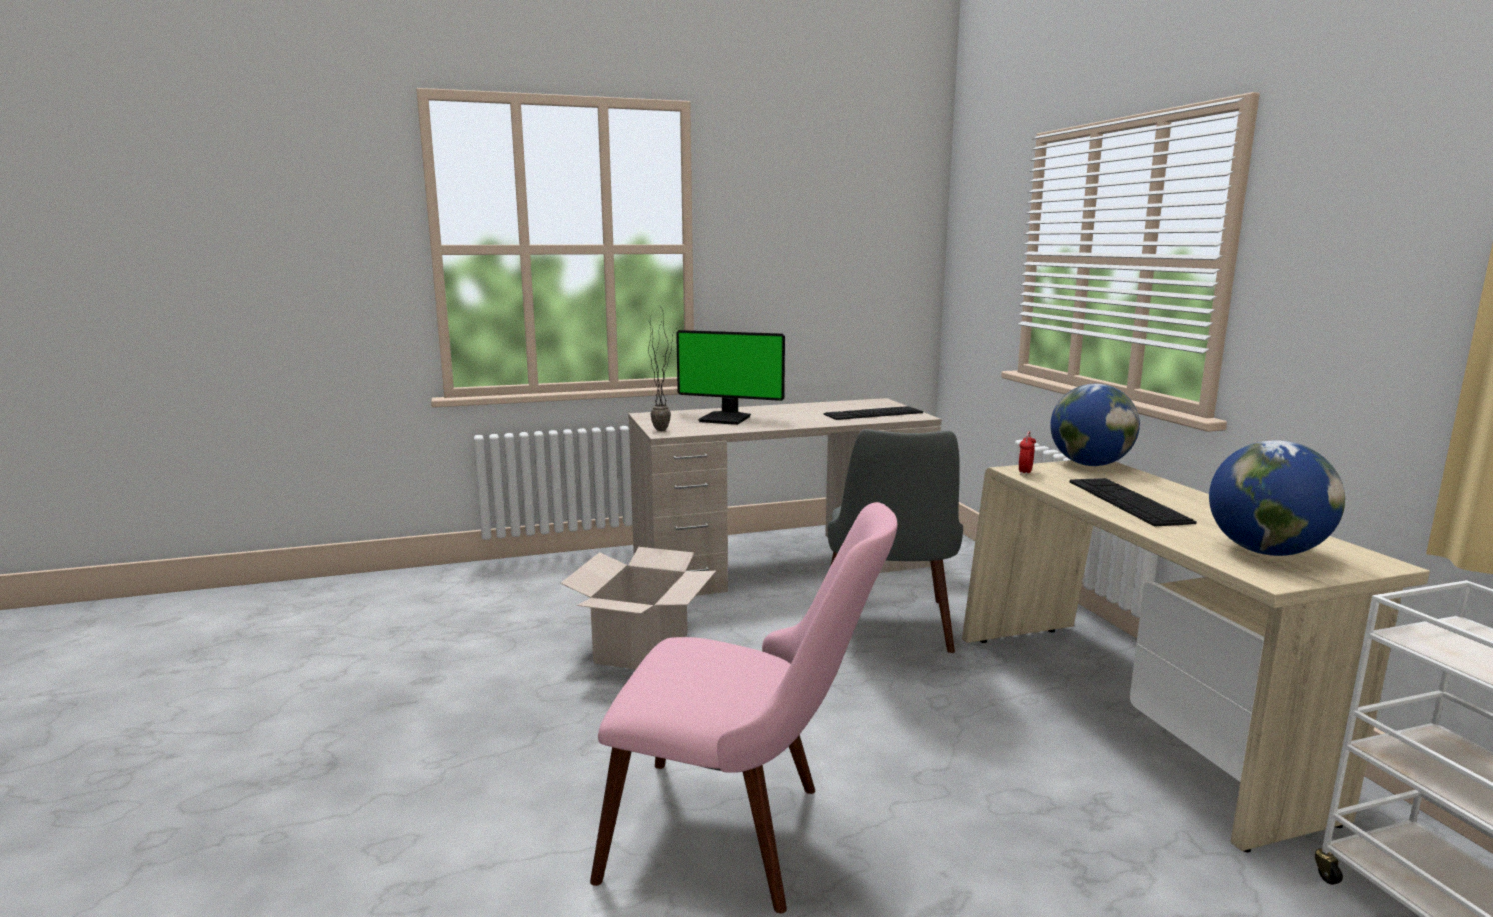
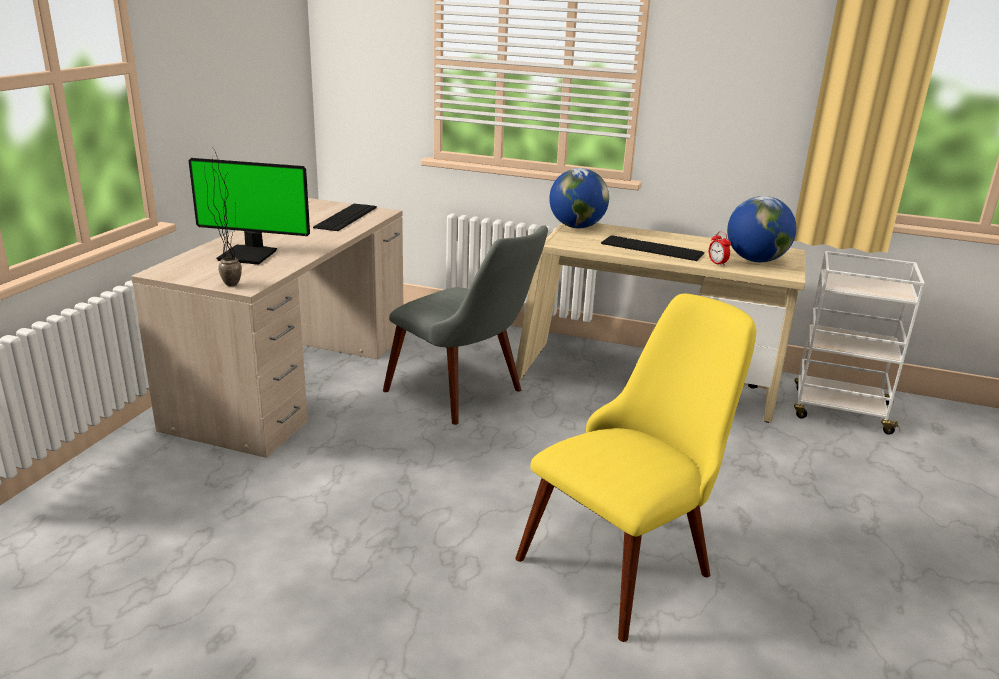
camera: 55 degrees left, 10 degrees up
cardboard box [561,547,716,670] -> none
pink chair [590,502,897,913] -> yellow chair [515,294,756,642]
monitor [676,330,785,425] -> monitor turned 45 degrees clockwise [188,158,310,265]
alarm clock [1019,431,1036,476] -> alarm clock moved to [709,231,731,266]

